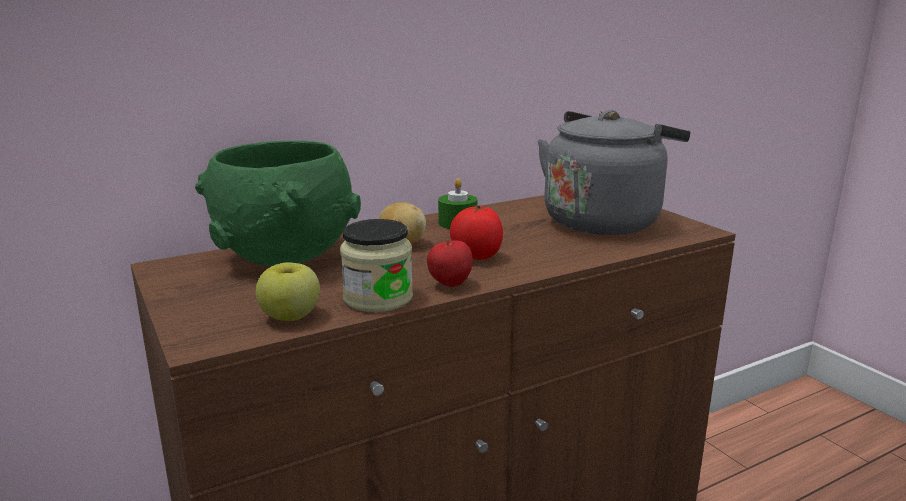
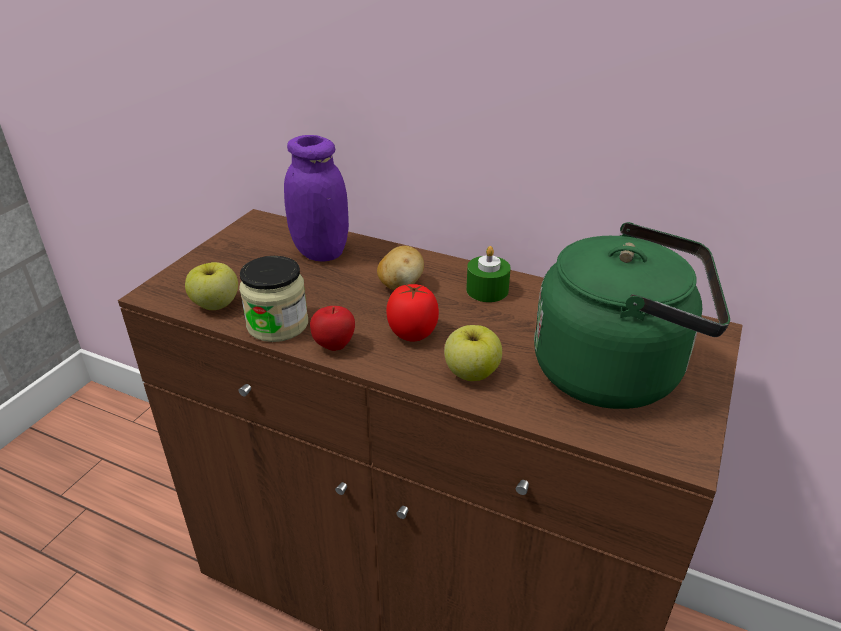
camera: 55 degrees right, 15 degrees up
green bowl [195,141,361,266] -> purple jar [284,135,349,262]
grey kettle [537,110,690,235] -> green kettle [534,222,730,409]
none -> apple [444,325,502,381]

